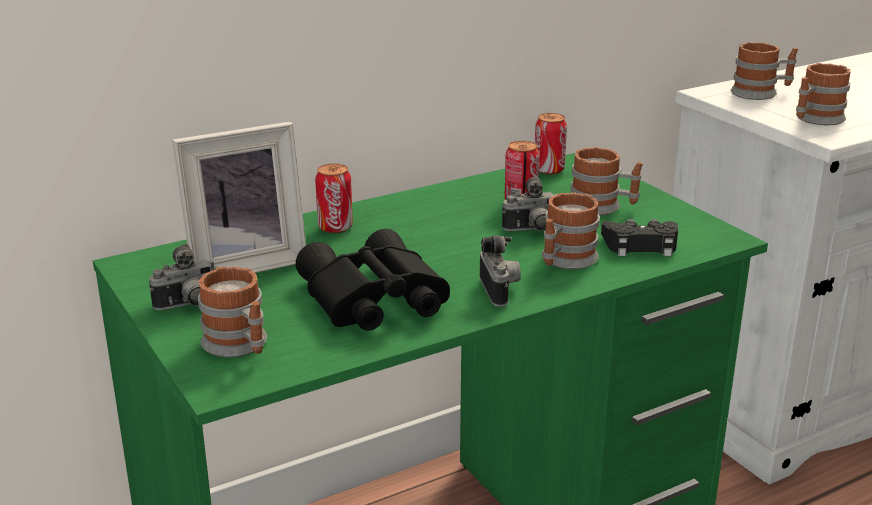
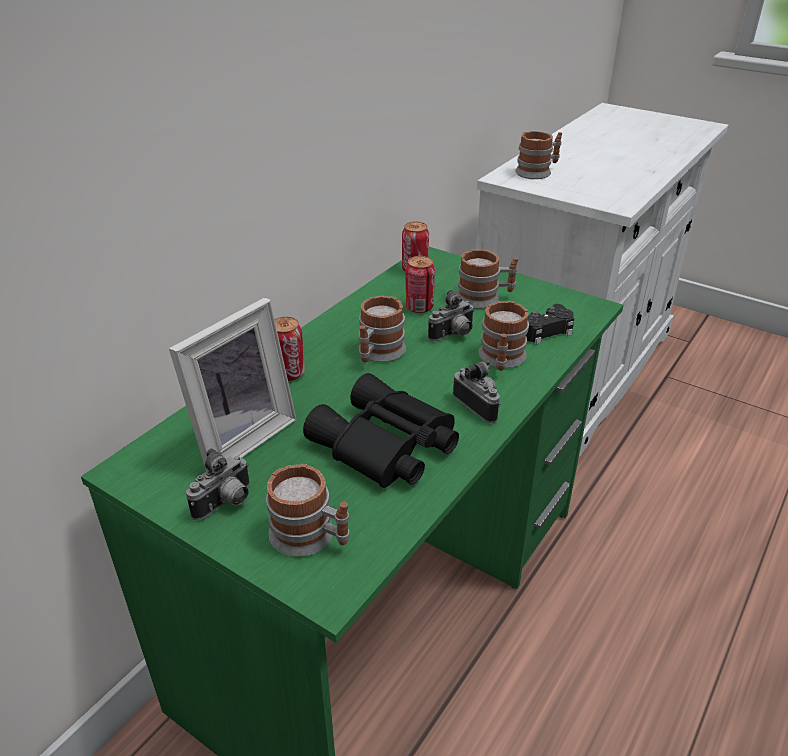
camera: 25 degrees left, 10 degrees up
mug [796,63,851,125] -> mug moved to [359,296,406,362]

